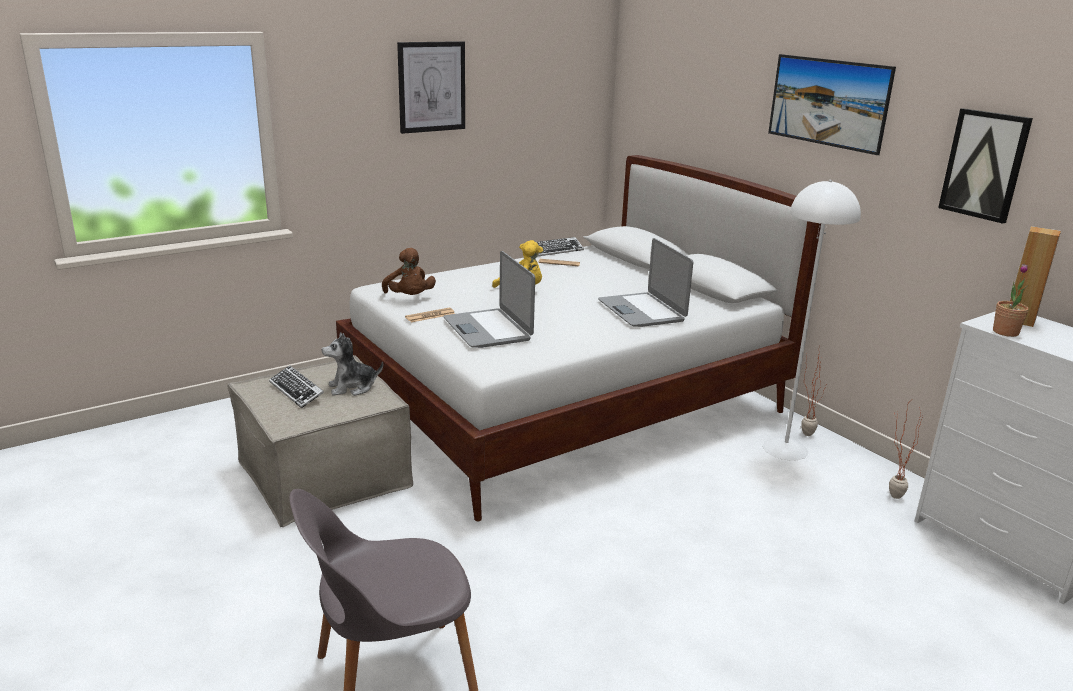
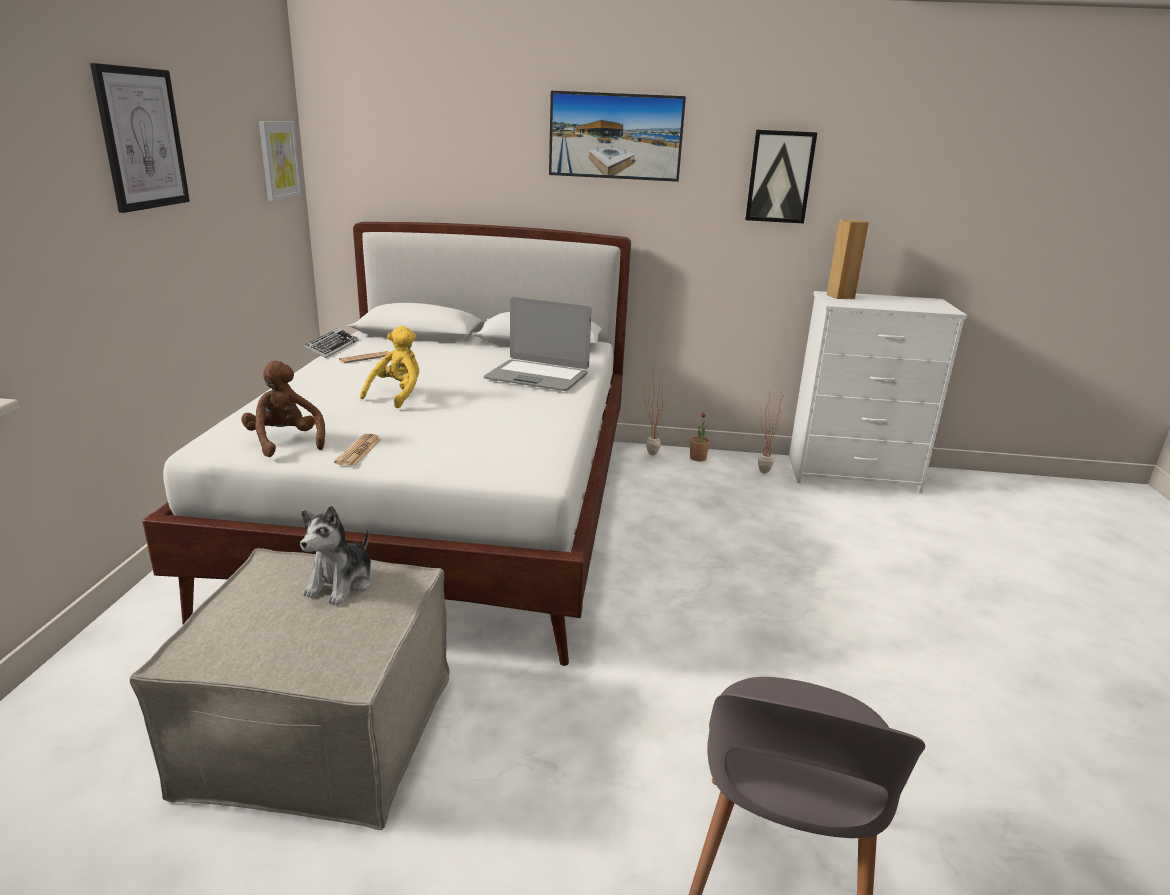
camera: 50 degrees left, 0 degrees up
keyboard [269,366,324,408] -> none
brown plush toy [382,248,436,295] -> brown plush toy turned 135 degrees counterclockwise [241,361,325,457]
laptop [443,251,535,348] -> none
white floor lamp [763,180,861,461] -> none
potted plant [993,264,1029,337] -> potted plant moved to [690,412,710,461]
none -> picture [259,121,301,201]

